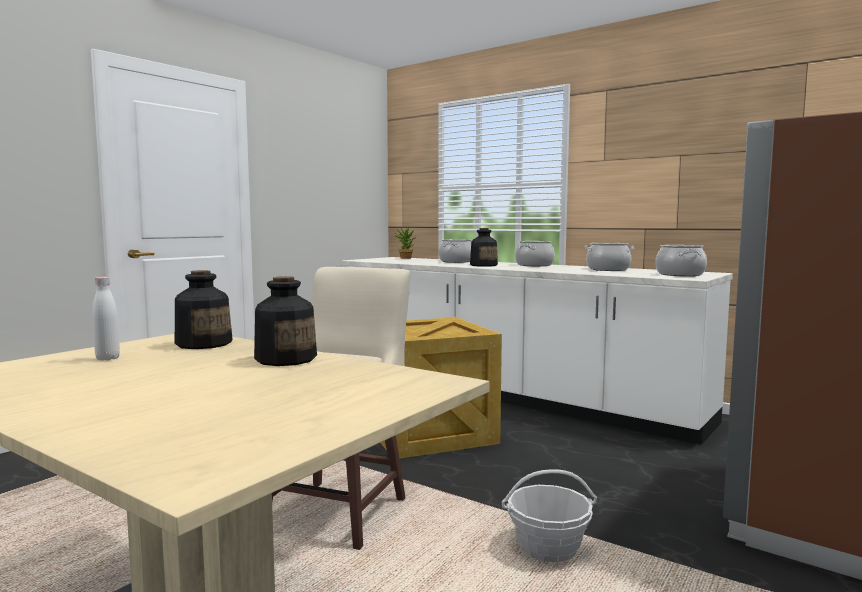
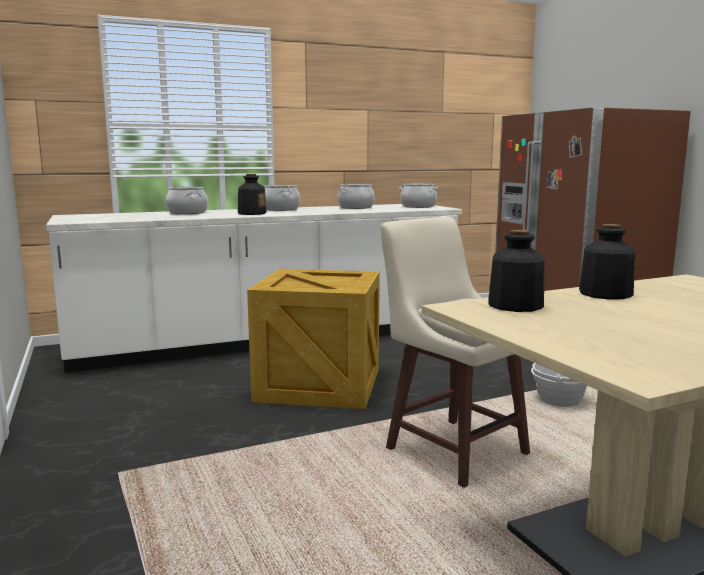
camera: 60 degrees left, 5 degrees up
white bottle [92,277,120,361] -> none
potted plant [394,228,416,259] -> none

